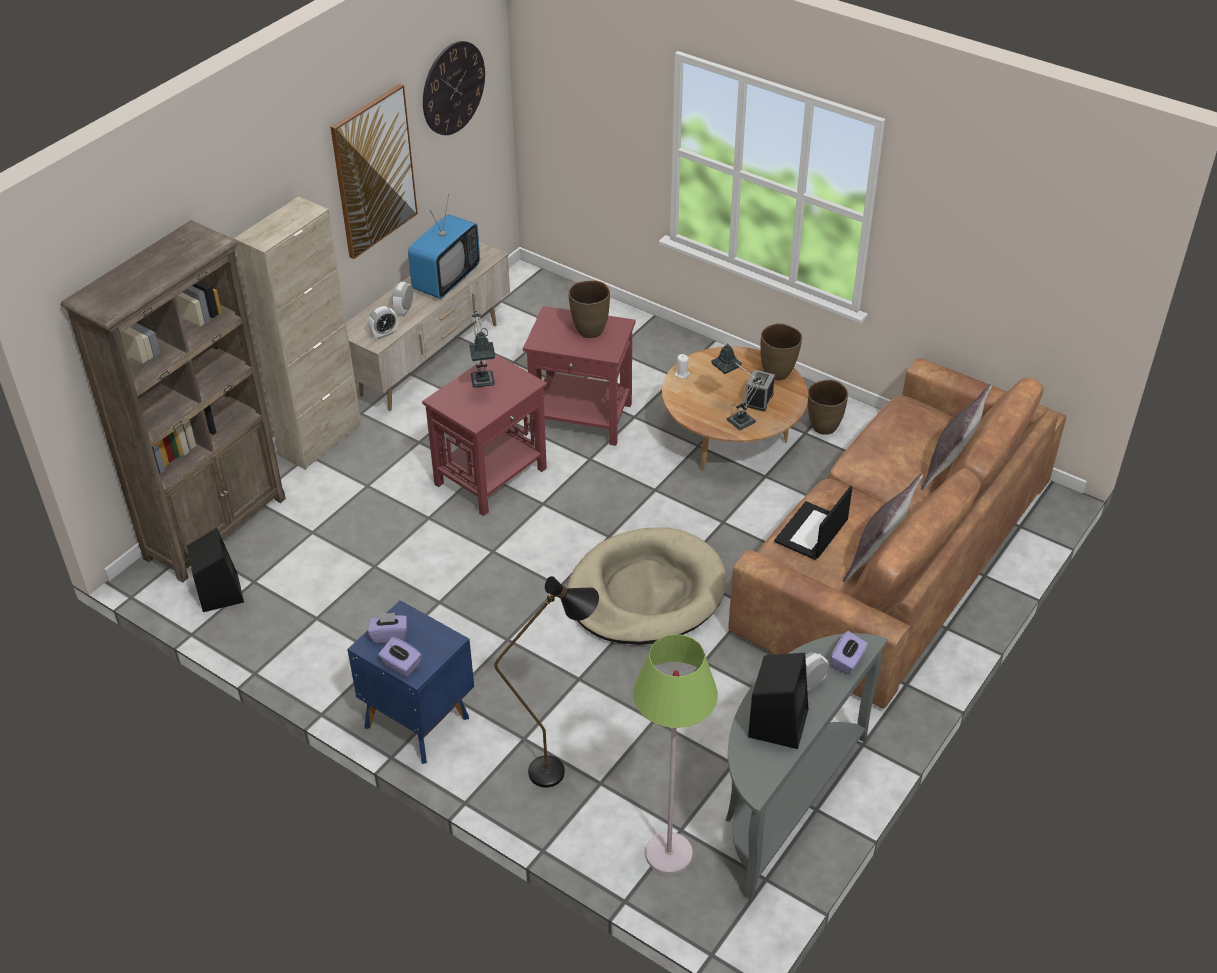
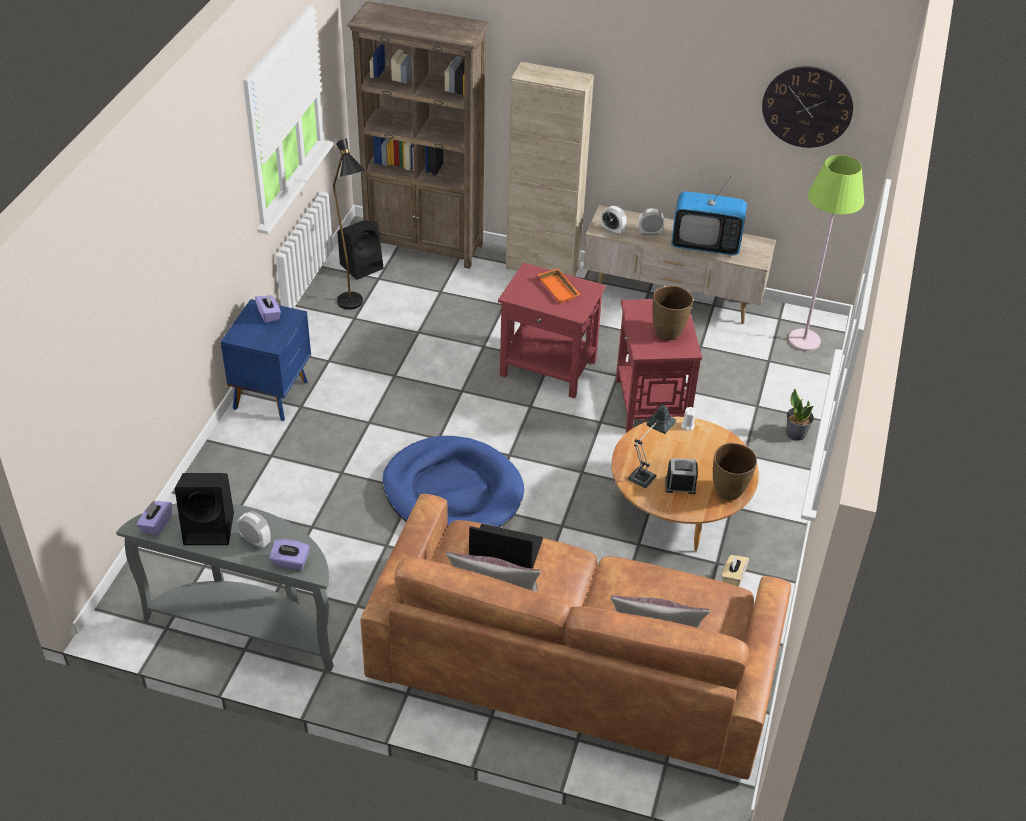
camera: 70 degrees right, 0 degrees up
picture [331,84,418,259] -> none
purple tissue box [379,637,422,677] -> purple tissue box moved to [137,500,172,536]
table lamp [469,311,495,388] -> orange tray [538,268,581,304]
black floor lamp [494,576,599,788] -> black floor lamp moved to [333,139,365,310]
beige dog bed [567,527,727,645] -> blue dog bed [382,436,524,527]
green floor lamp [633,634,718,875] -> green floor lamp moved to [788,155,864,352]
brown vase [808,380,848,435] -> beige tissue box [721,555,749,586]
none -> potted plant [786,389,814,441]

